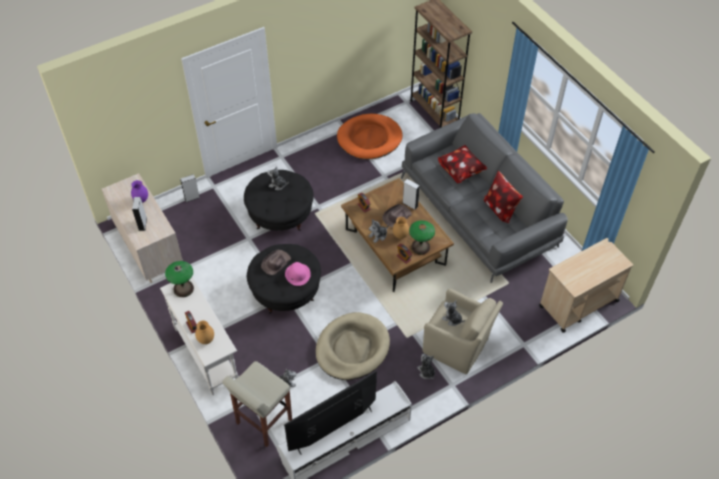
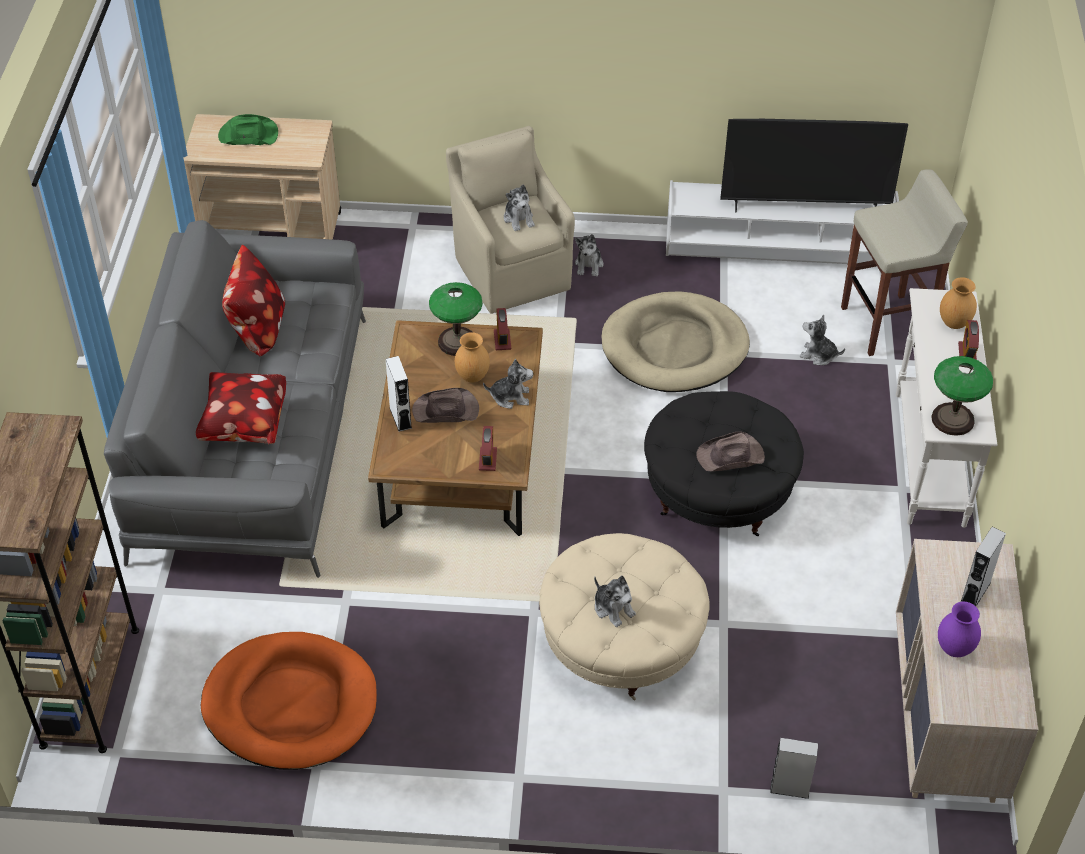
camera: 145 degrees left, 5 degrees down
black ottoman [244,170,314,231] -> beige ottoman [539,533,710,701]
pink hat [285,262,311,286] -> none
none -> green hat [218,114,278,145]

